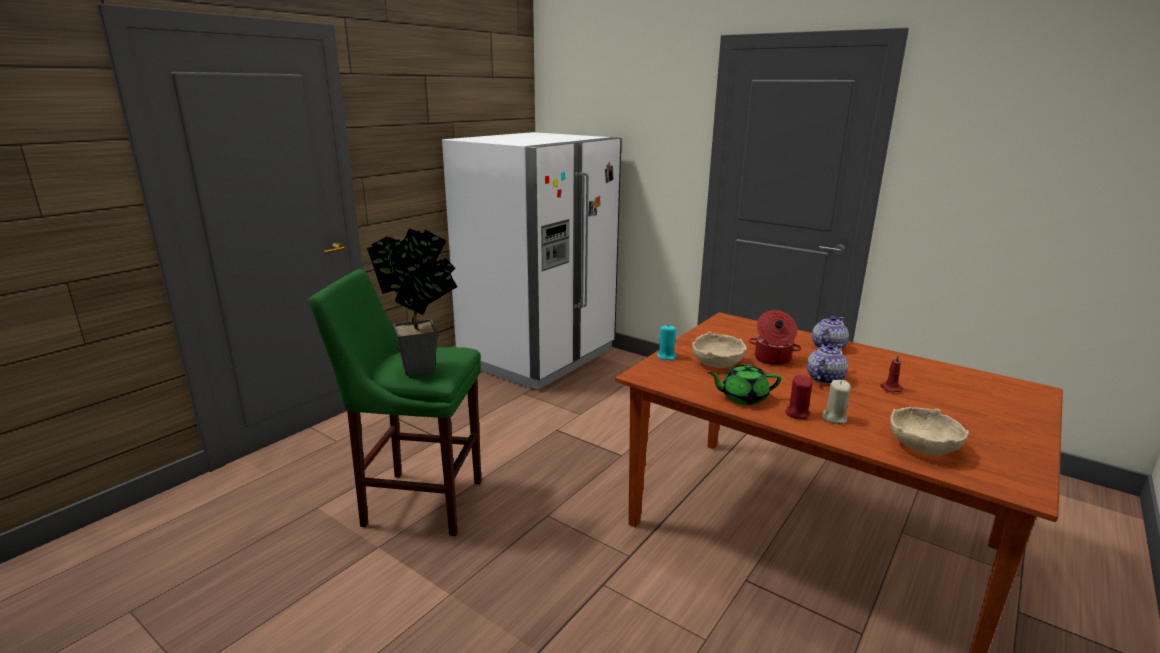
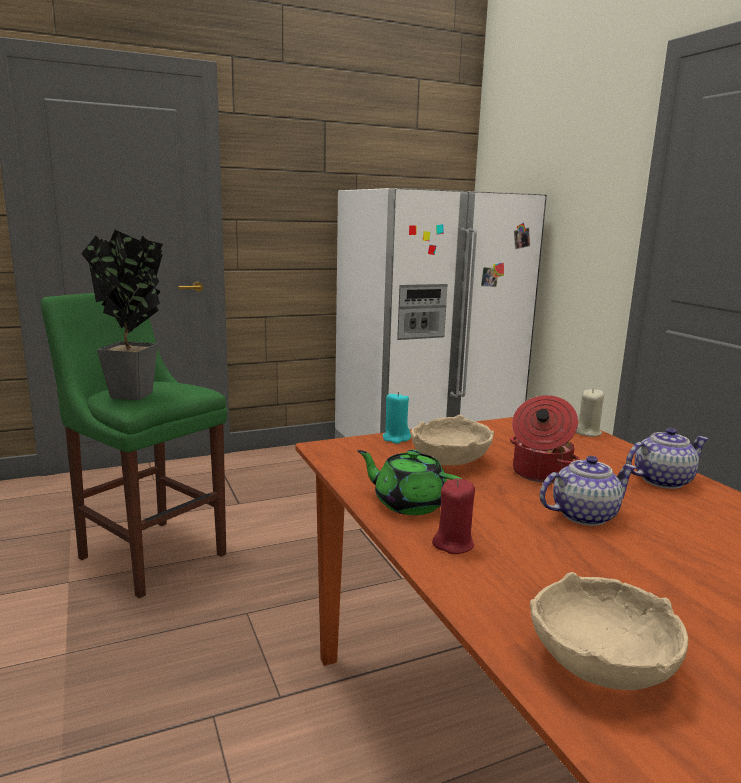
camera: 30 degrees right, 5 degrees down
beige candle [822,380,851,424] -> beige candle moved to [575,388,604,437]
red candle [880,354,903,393] -> none

